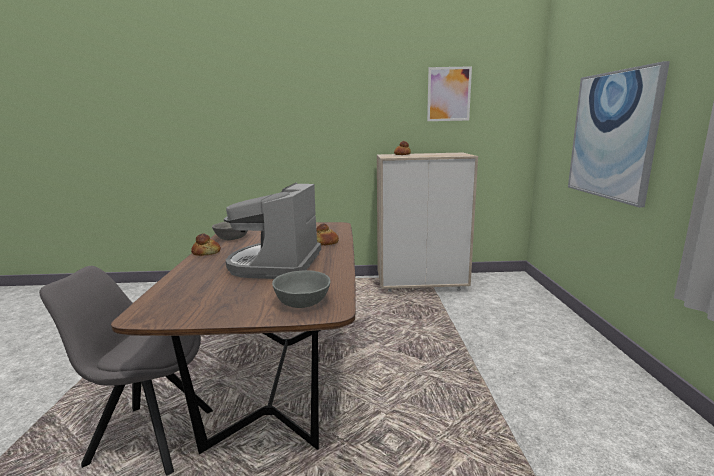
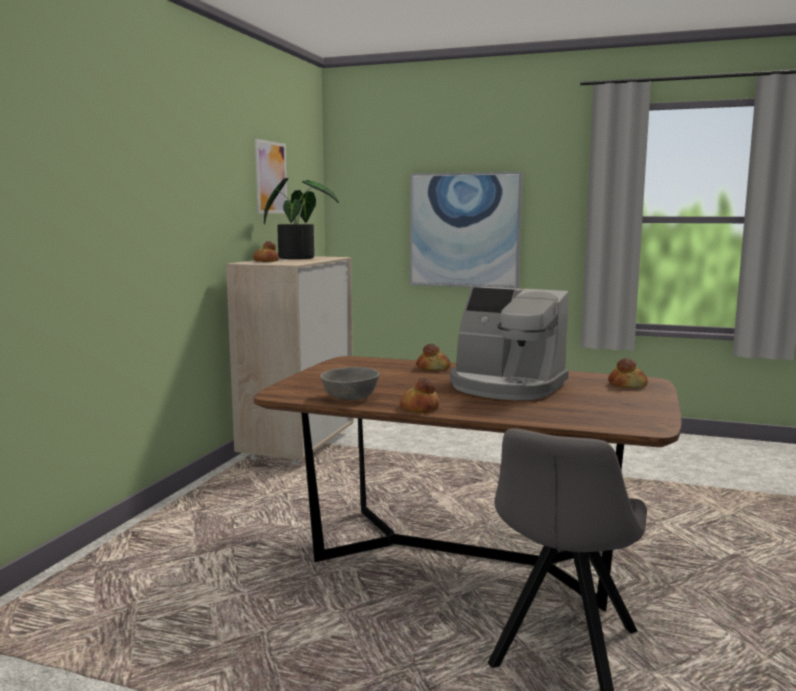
camera: 70 degrees left, 5 degrees down
grey bowl [272,270,331,308] -> bread [608,358,648,388]
none -> potted plant [264,178,339,259]

